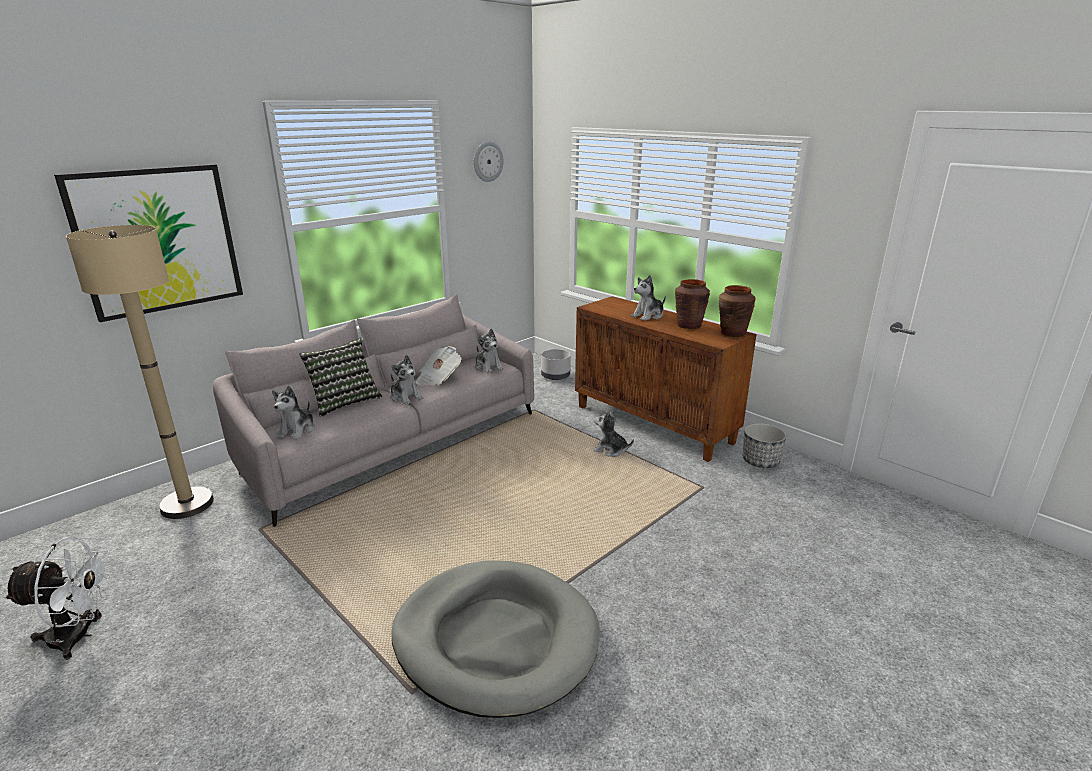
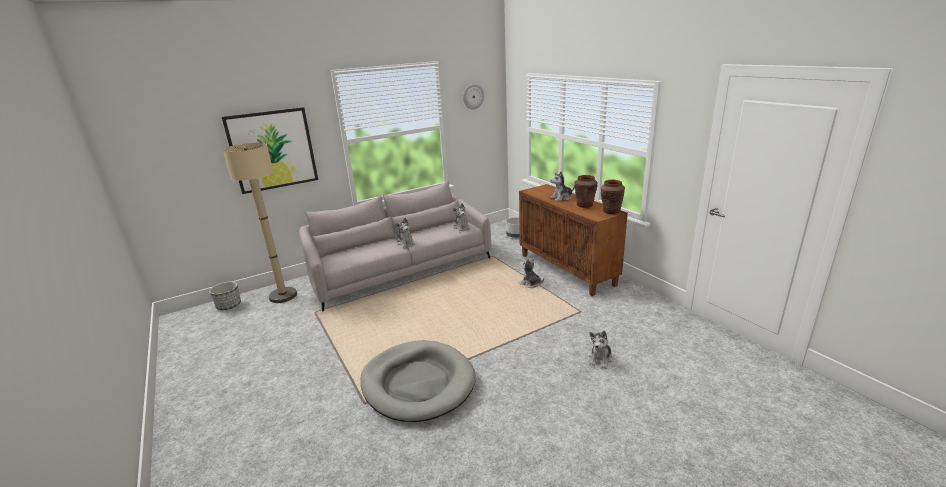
camera: 15 degrees right, 0 degrees up
white fan [4,536,113,660] -> none
plush toy [272,386,315,439] -> plush toy moved to [589,331,613,369]
pillow [299,338,382,417] -> none
newspaper [416,346,461,385] -> none
planter [743,423,787,468] -> planter moved to [209,281,241,310]

